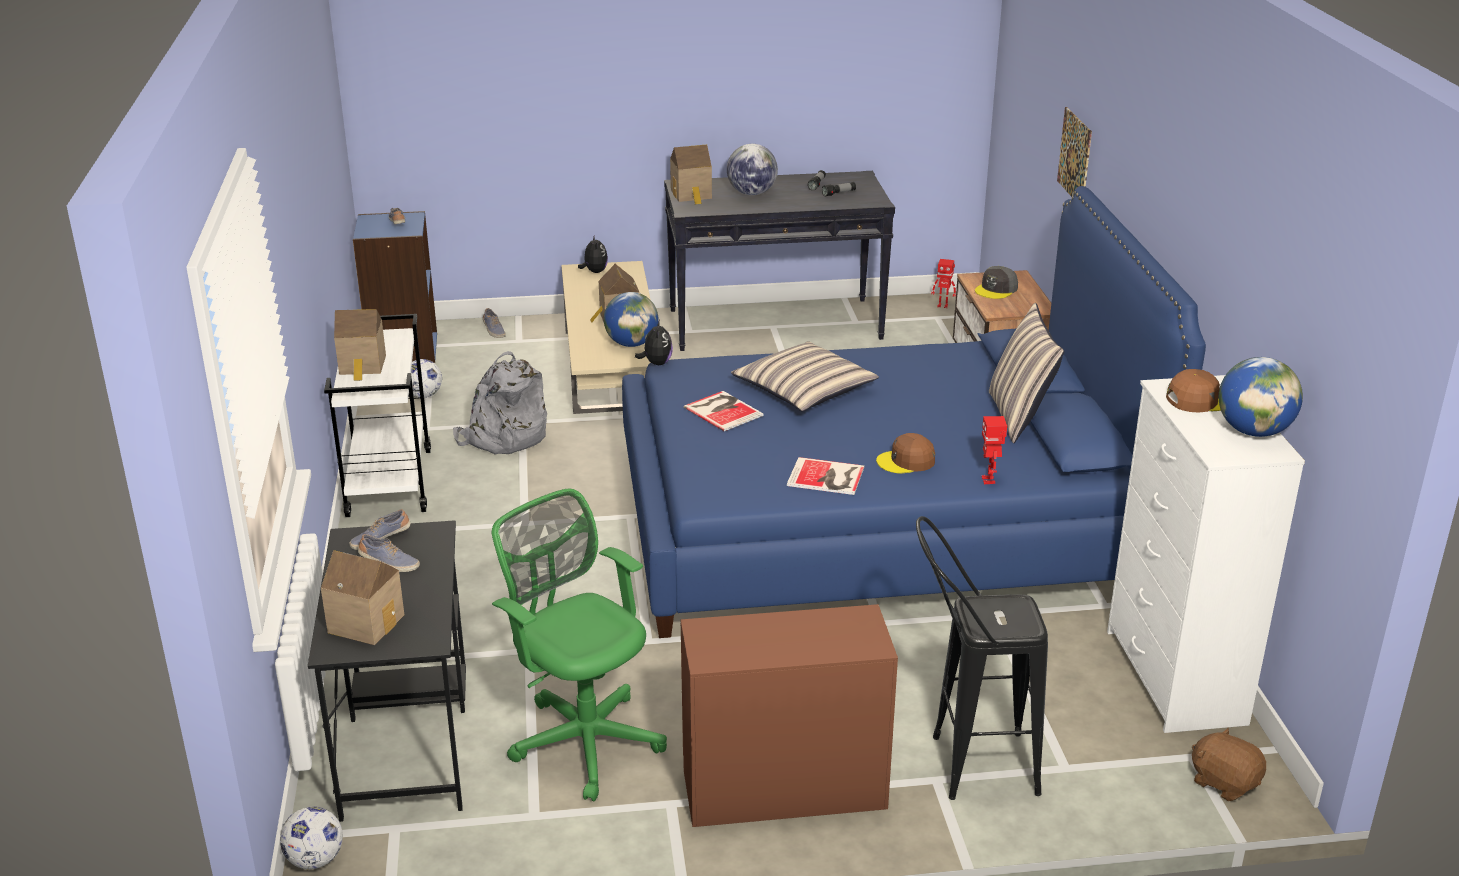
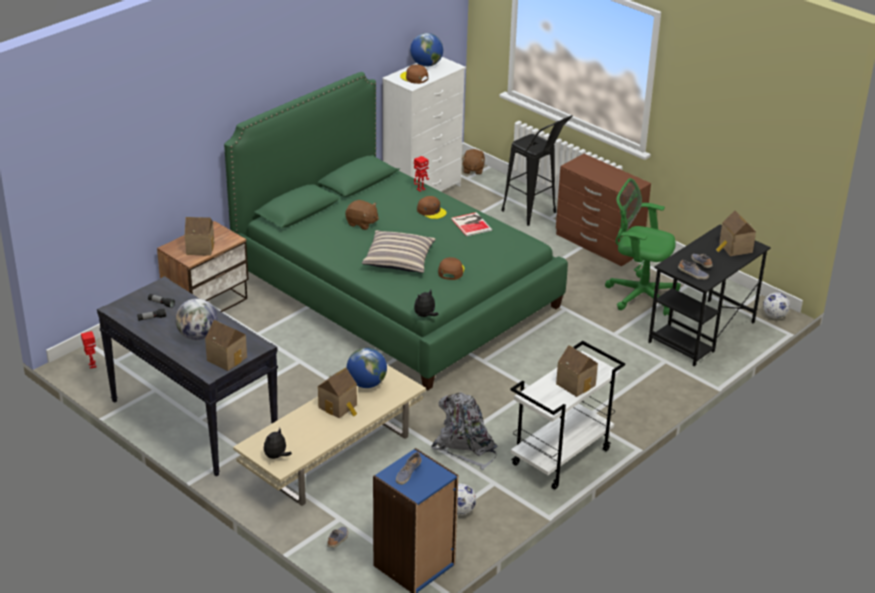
camera: 130 degrees left, 5 degrees up
green office chair [492,488,667,801] -> green office chair turned 105 degrees clockwise [605,178,681,316]
blue bed [622,186,1206,638] -> green bed [224,72,568,390]
book [684,391,763,431] -> brown cap [438,257,465,280]
grey cap [975,266,1018,299] -> toy house [185,217,215,256]
pillow [989,303,1064,443] -> none
picture [1057,107,1092,197] -> none
none -> brown plush toy [346,200,379,230]

